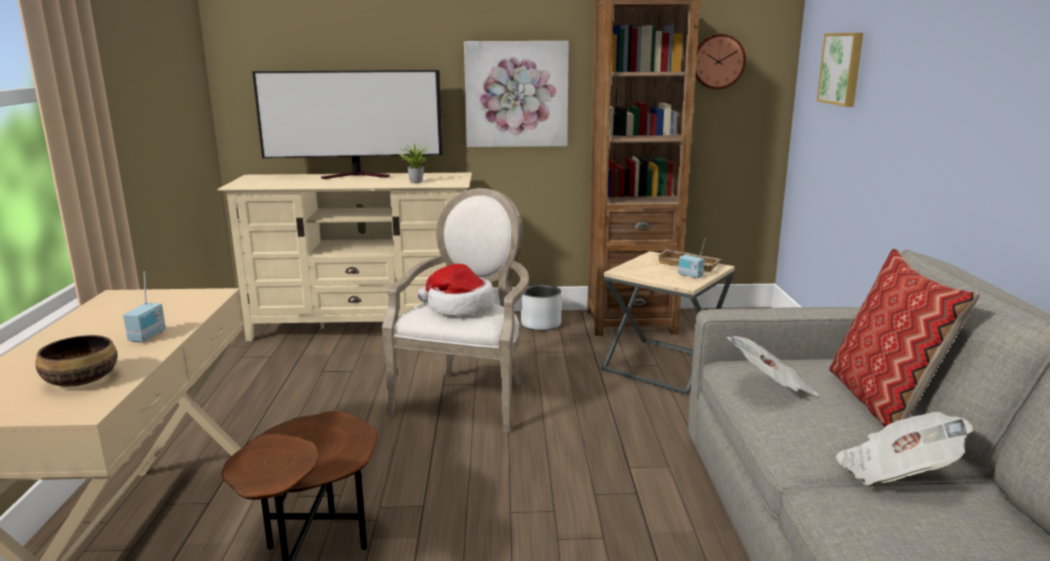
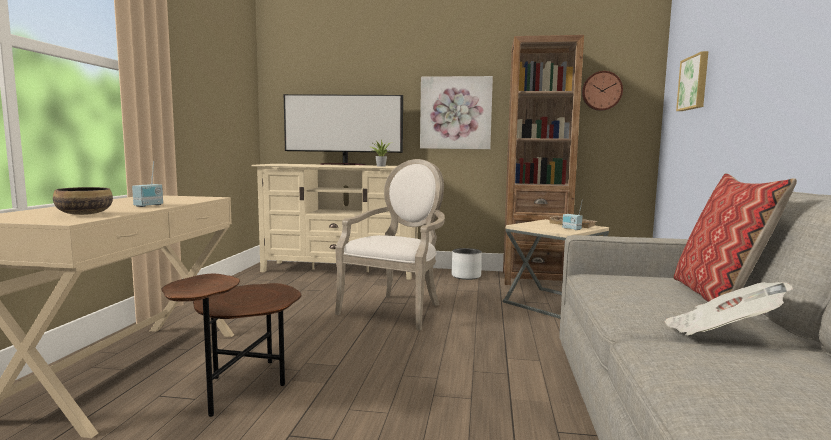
camera: 10 degrees right, 10 degrees down
hat [418,264,495,316] -> none
newspaper [726,336,820,396] -> none

